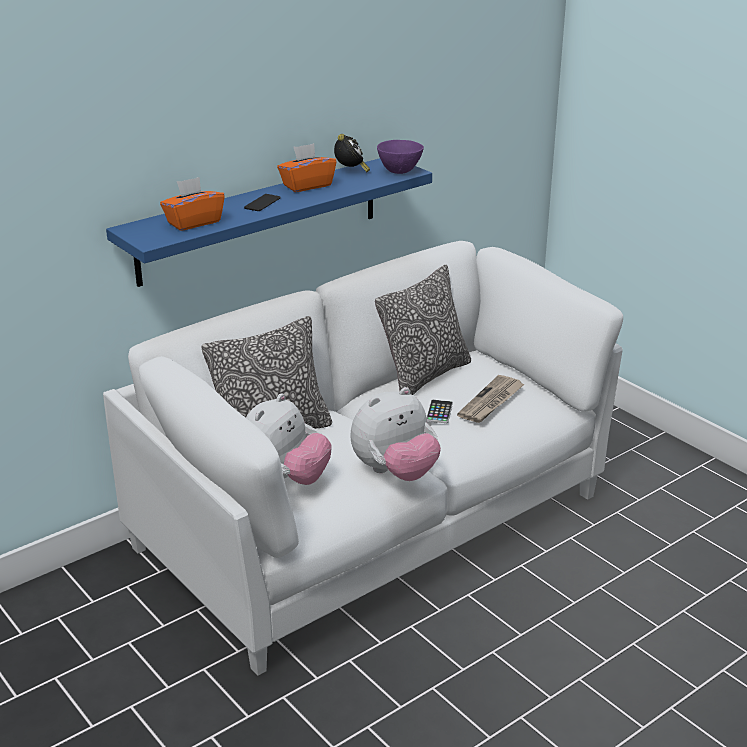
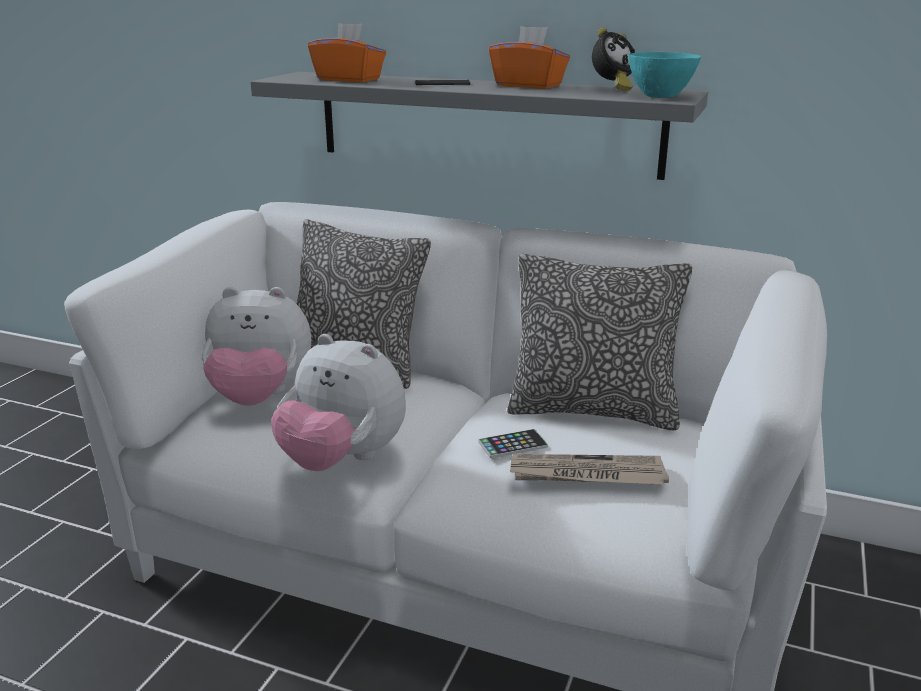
camera: 60 degrees right, 5 degrees down
blue shelf [106,158,432,287] -> grey shelf [250,72,708,180]
purple bowl [377,140,424,174] -> turquoise bowl [628,52,701,98]

